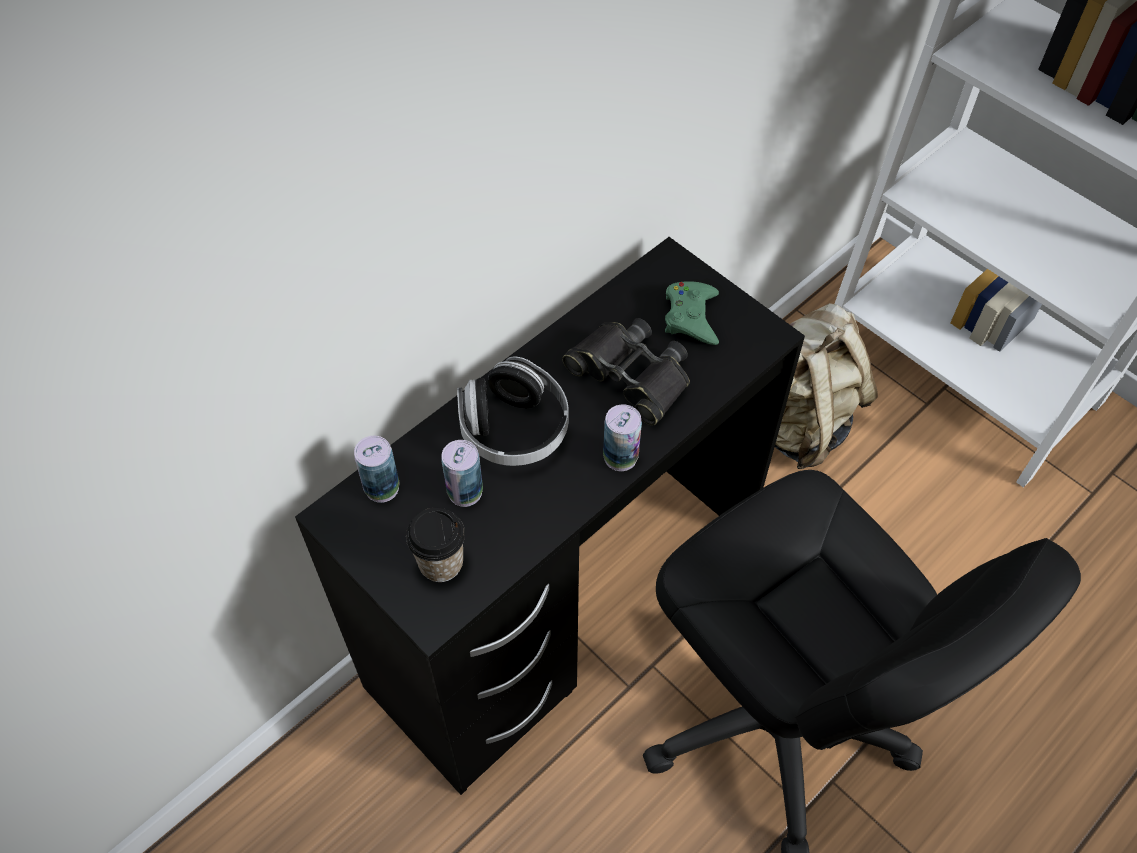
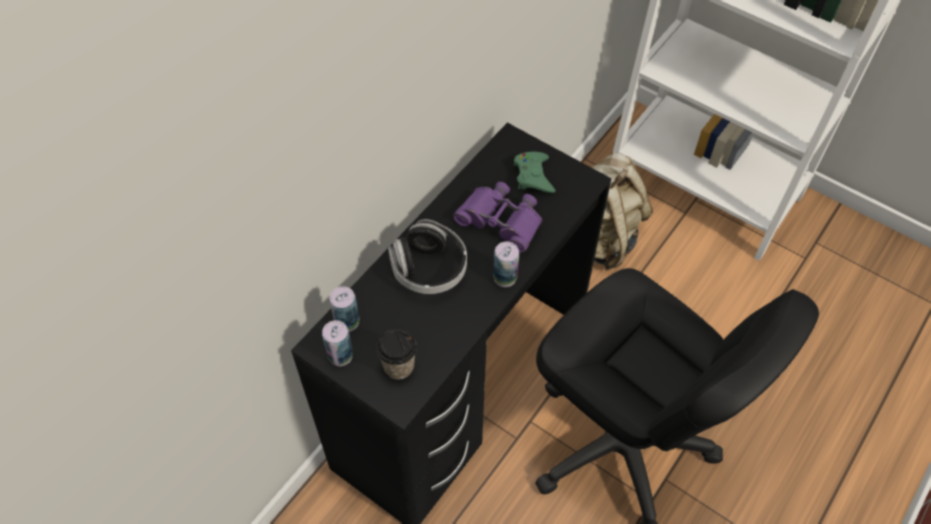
camera: 10 degrees left, 0 degrees up
can [441,440,483,507] -> can moved to [322,320,353,366]
black binoculars [562,318,690,425] -> purple binoculars [453,182,542,253]

